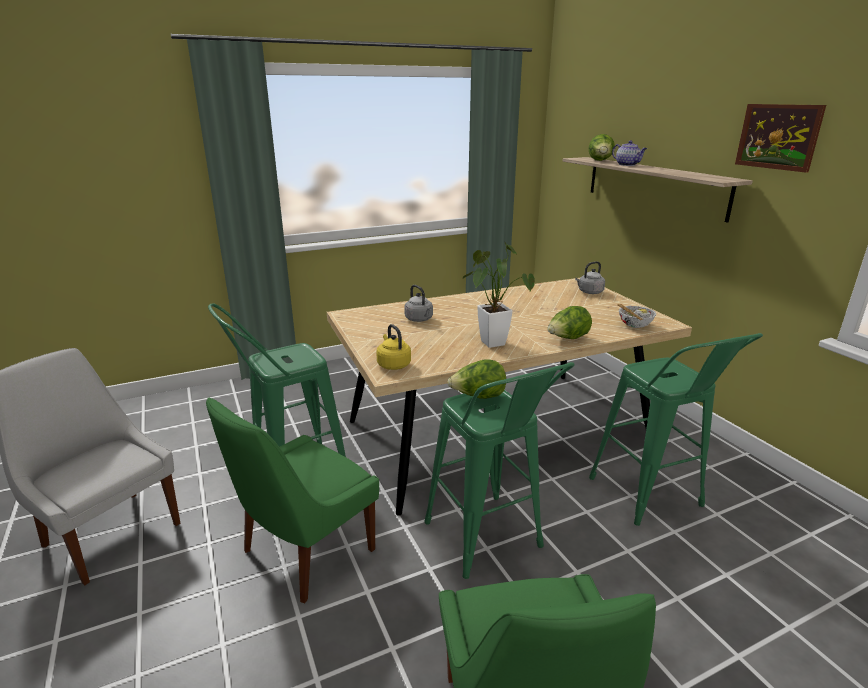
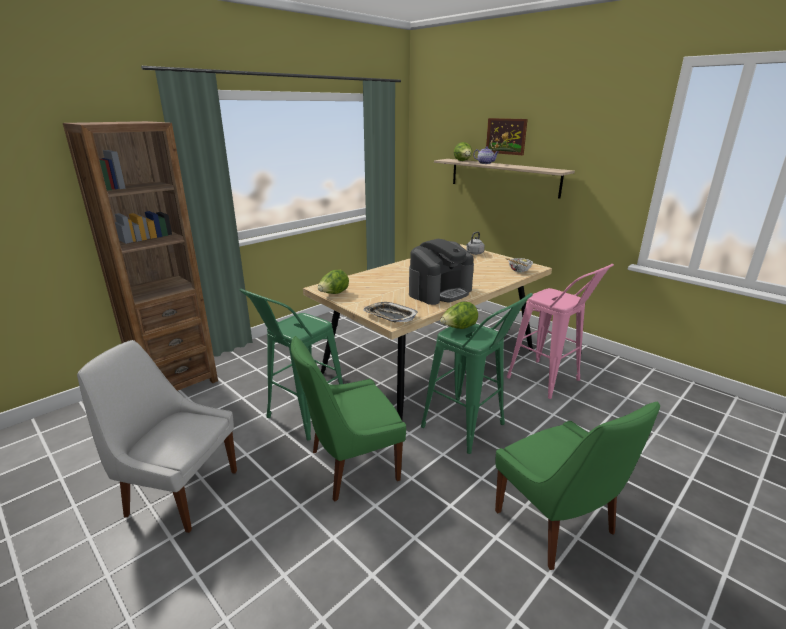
camera: 20 degrees left, 0 degrees up
green chair [206,398,379,604] -> green chair turned 45 degrees clockwise [291,336,406,501]
yellow kettle [376,324,411,370] -> tray [363,302,418,322]
grey kettle [404,285,433,322] -> none
potted plant [463,242,535,348] -> coffee machine [409,239,474,305]
lettuce [547,306,592,339] -> lettuce moved to [318,270,349,294]
green stool [589,333,763,526] -> pink stool [507,263,614,399]
picture [735,104,826,173] -> picture moved to [486,118,528,155]
none -> brown bookcase [63,121,218,391]

